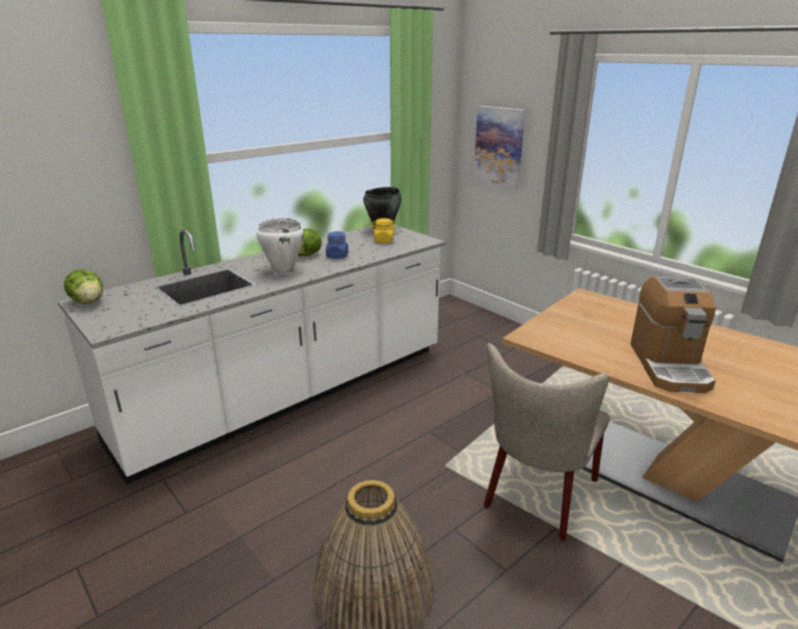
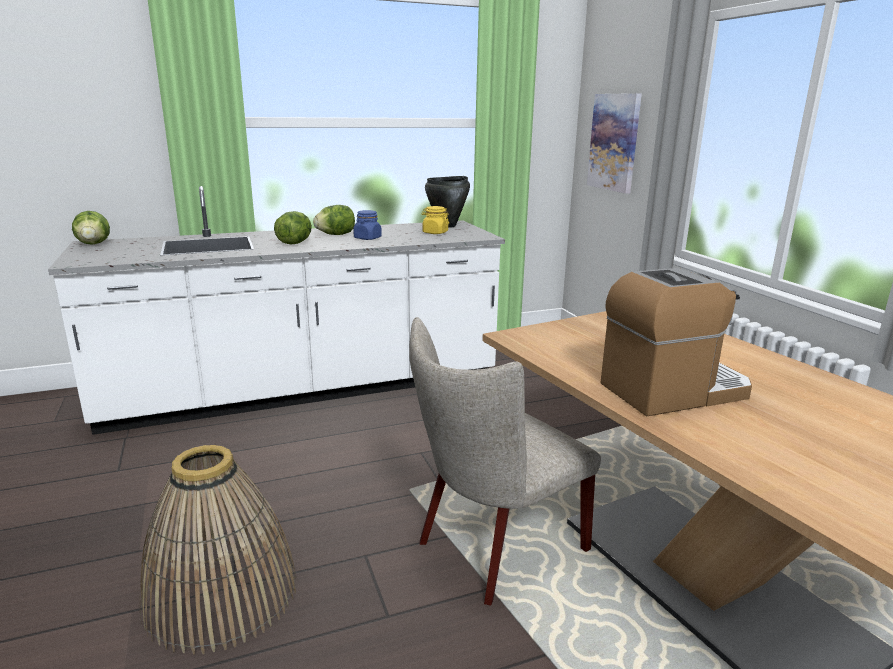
camera: 20 degrees right, 5 degrees down
white cooking pot [256,218,304,275] -> lettuce [274,211,312,244]
coffee machine [630,276,716,393] -> coffee machine turned 135 degrees counterclockwise [600,268,752,417]

